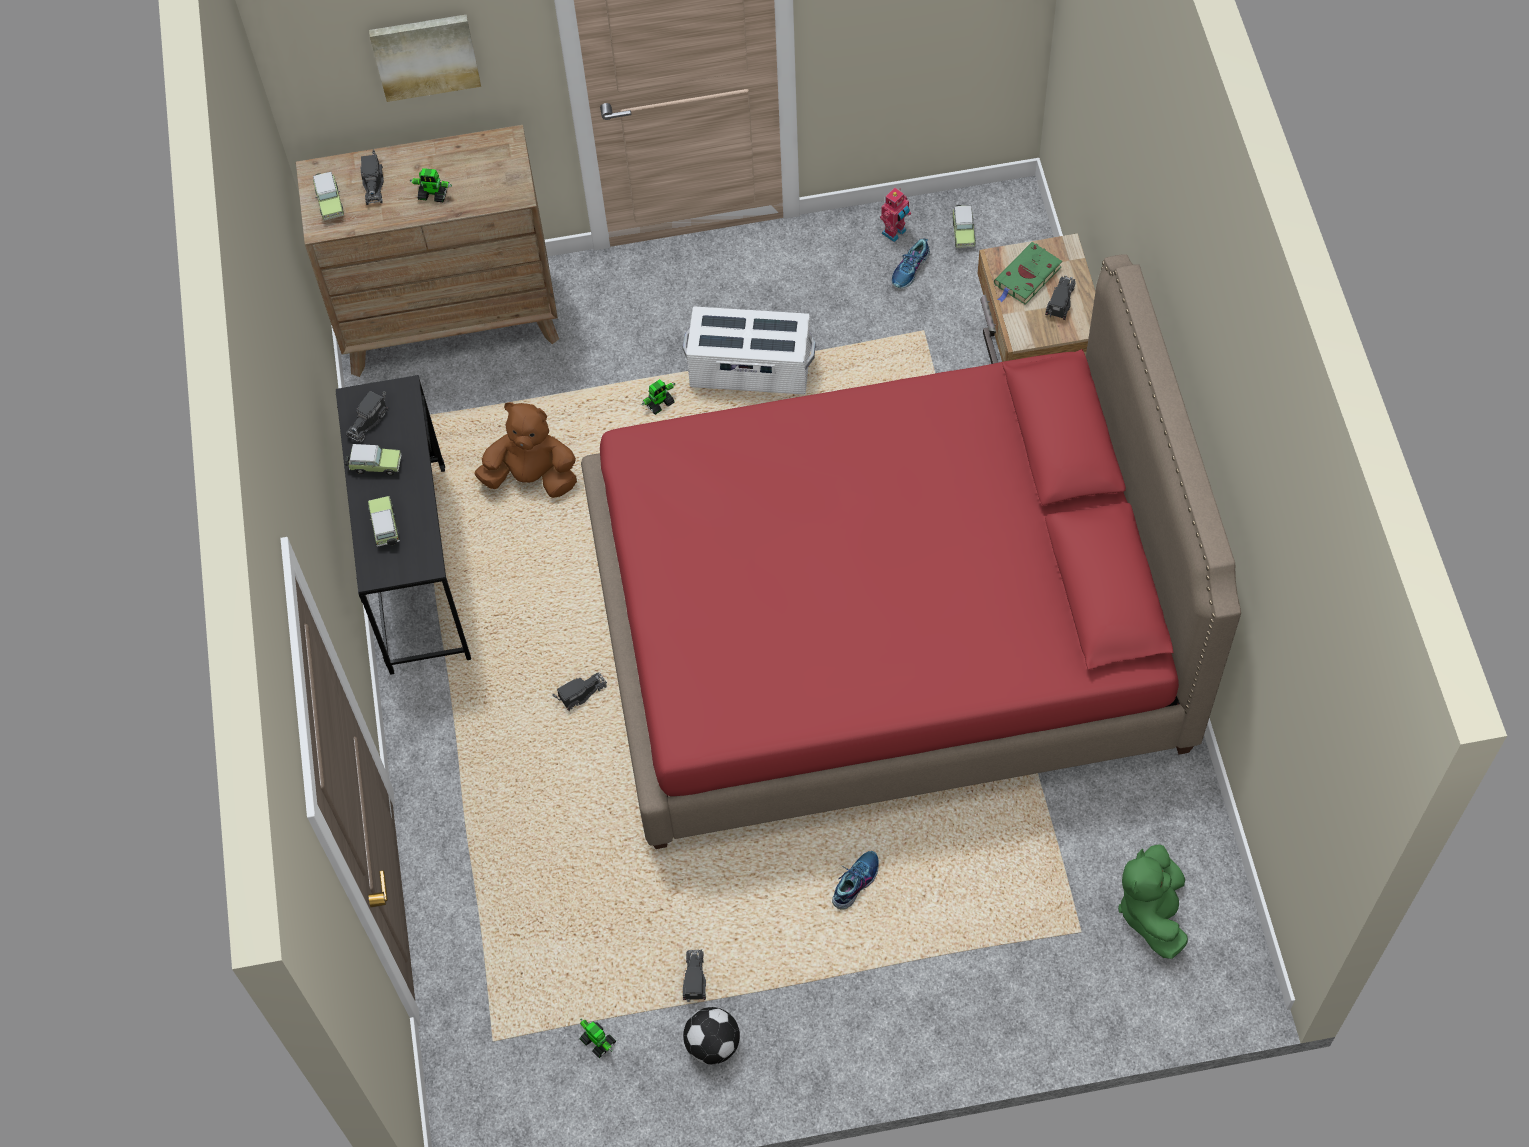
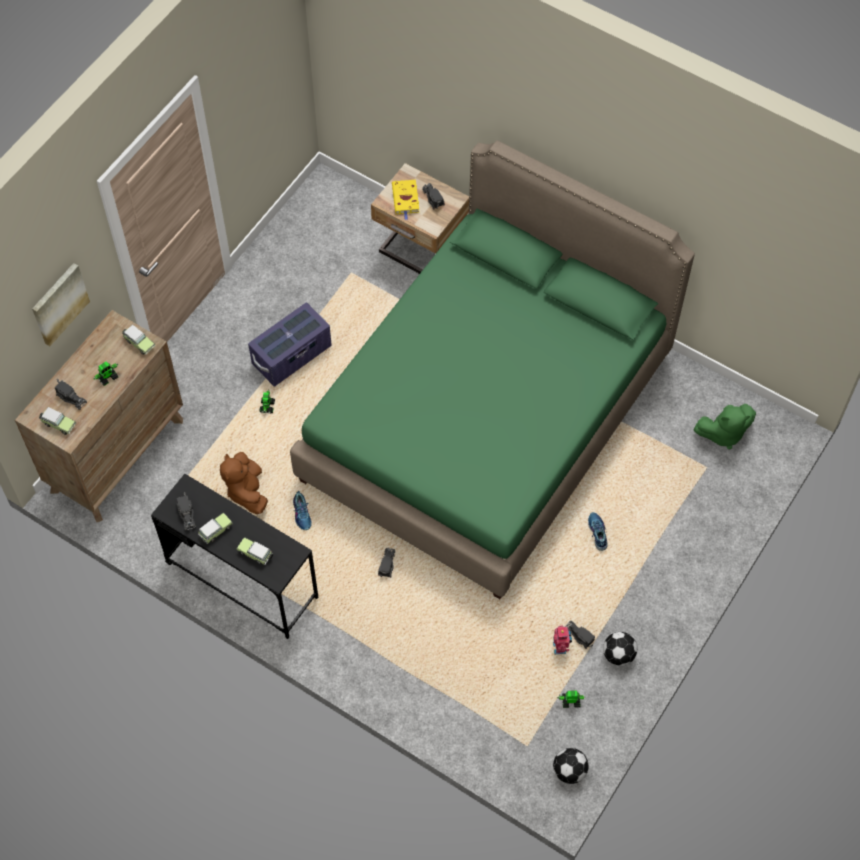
camera: 50 degrees left, 0 degrees up
brown plush toy [475,402,577,498] -> brown plush toy turned 60 degrees counterclockwise [220,452,268,514]
red bed [581,254,1241,849] -> green bed [290,140,695,599]
white storage box [683,306,816,395] -> purple storage box [248,302,332,387]
toy robot [880,188,911,242] -> toy robot moved to [553,626,572,654]
shoe [892,238,930,288] -> shoe moved to [293,491,312,530]
toy car [952,205,976,248] -> toy car moved to [122,325,155,355]
green book [994,242,1062,304] -> yellow book [392,180,419,220]
green plush toy [1118,845,1188,959] -> green plush toy turned 60 degrees counterclockwise [694,404,756,449]
none -> football [553,748,589,784]

